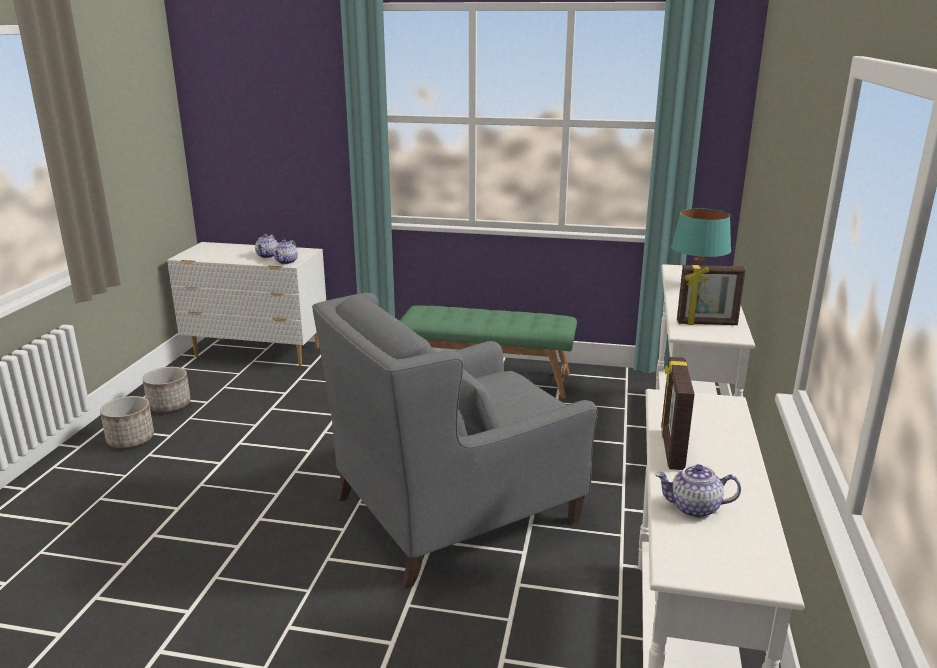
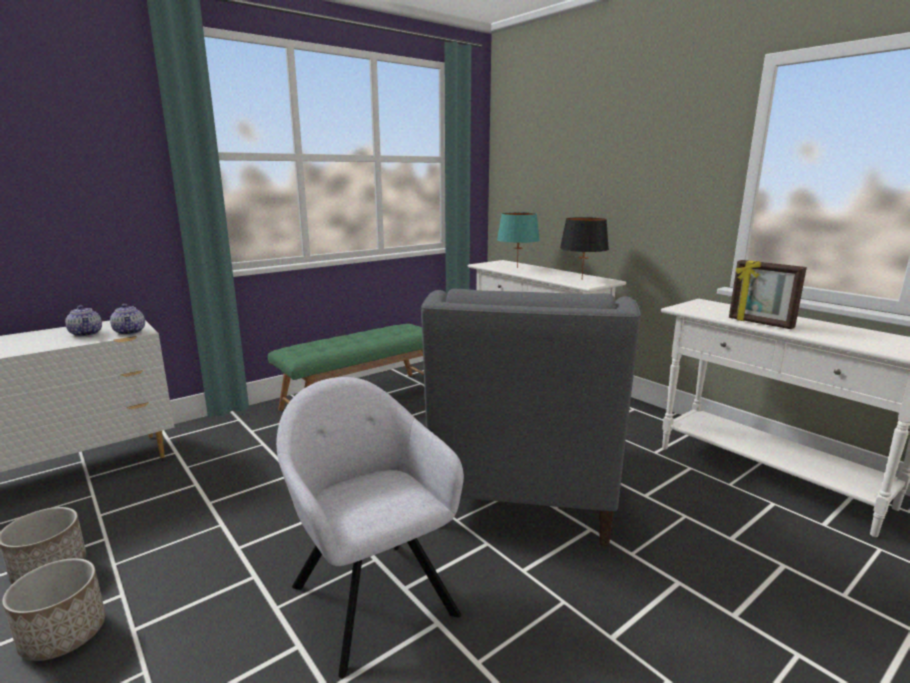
camera: 50 degrees left, 5 degrees down
teapot [655,464,741,518] -> none
picture frame [677,265,746,325] -> black table lamp [560,217,609,278]
none -> grey armchair [276,377,464,678]

